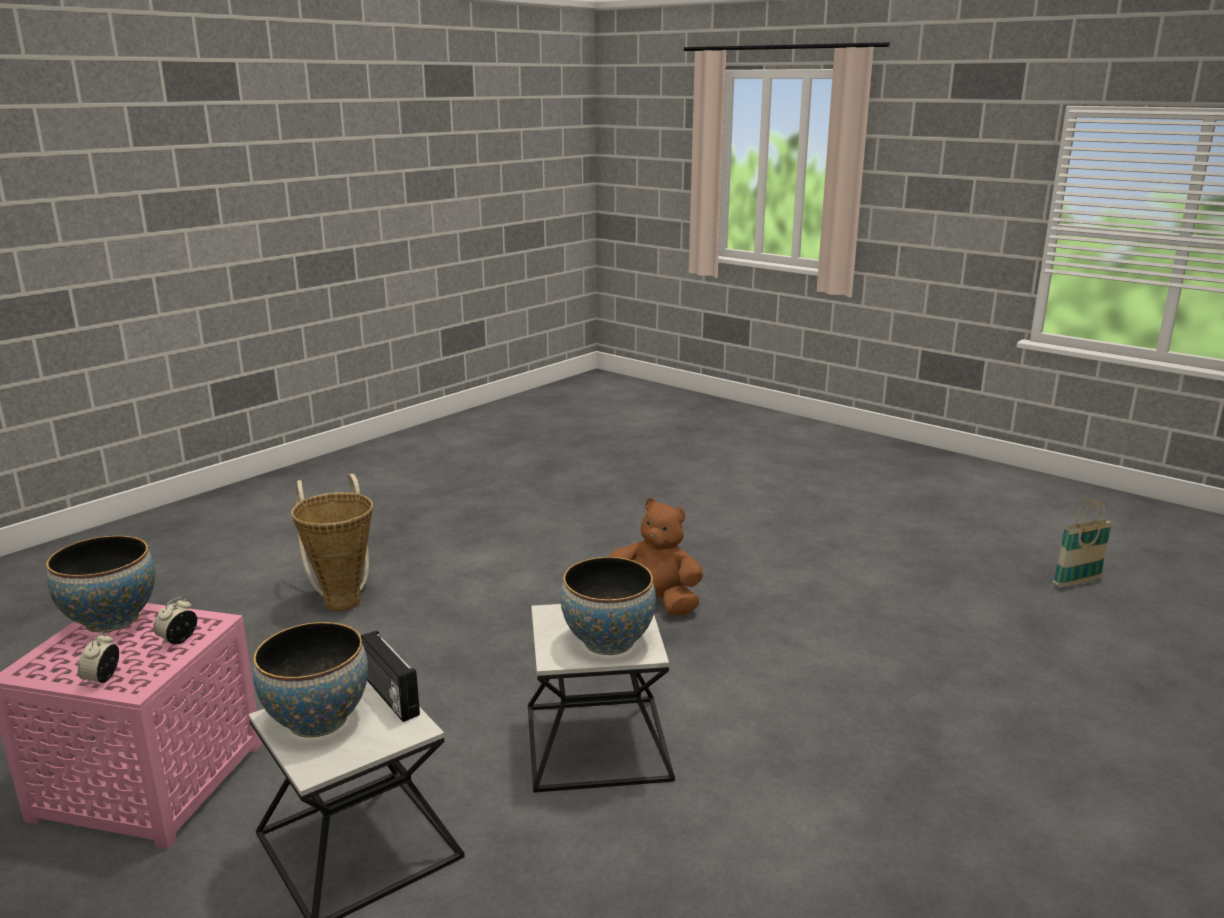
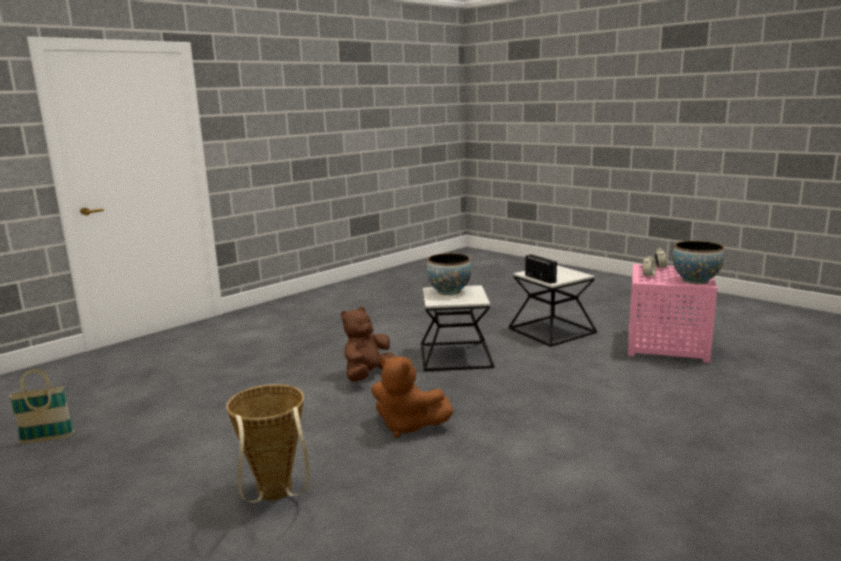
camera: 175 degrees left, 5 degrees down
bowl [253,622,368,738] -> none
basket [291,474,373,611] -> basket moved to [226,384,310,503]
none -> brown plush toy [341,307,395,382]

